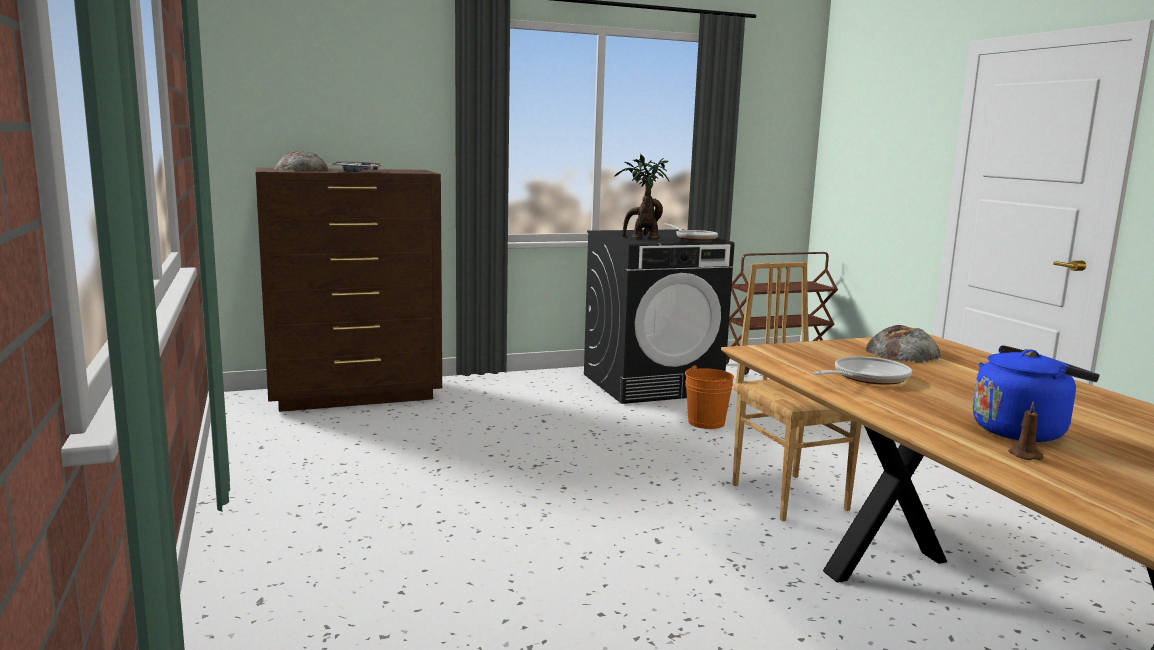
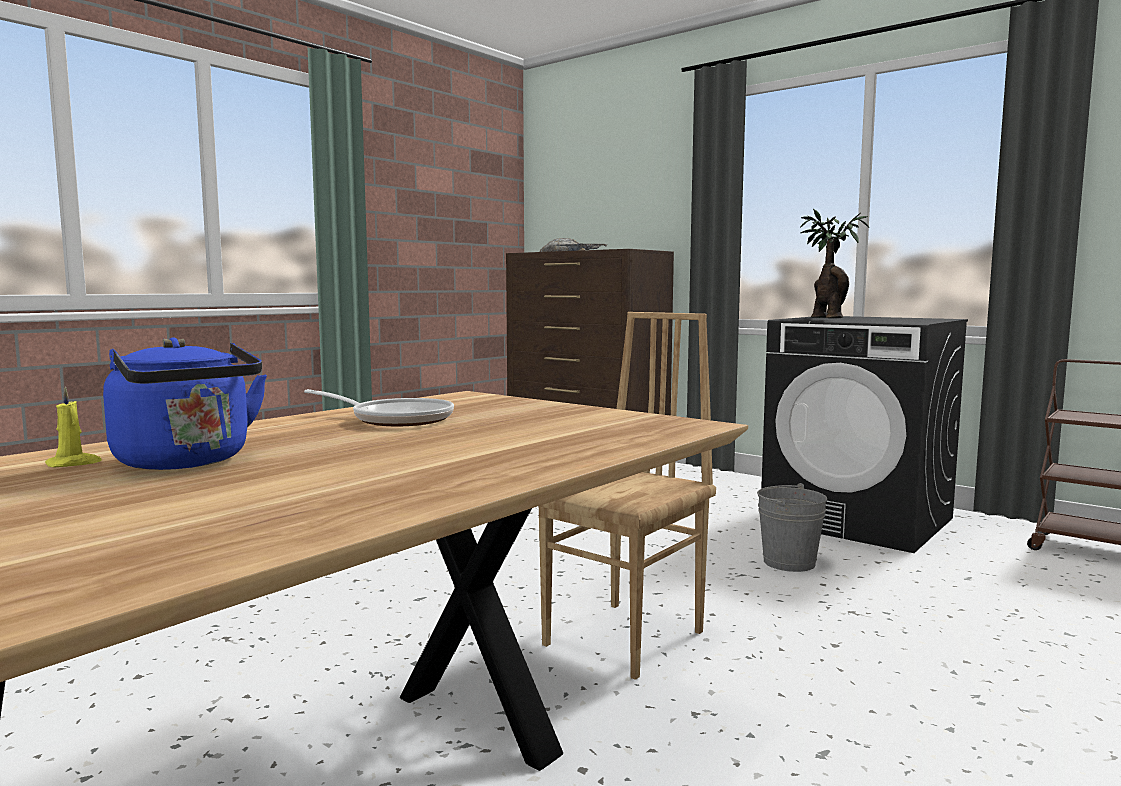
camera: 60 degrees right, 5 degrees down
frying pan [664,223,718,241] -> none
orange bucket [685,365,734,429] -> grey bucket [757,483,827,572]
bread [866,325,941,363] -> none
brown candle [1008,401,1044,460] -> yellow candle [45,387,102,468]

